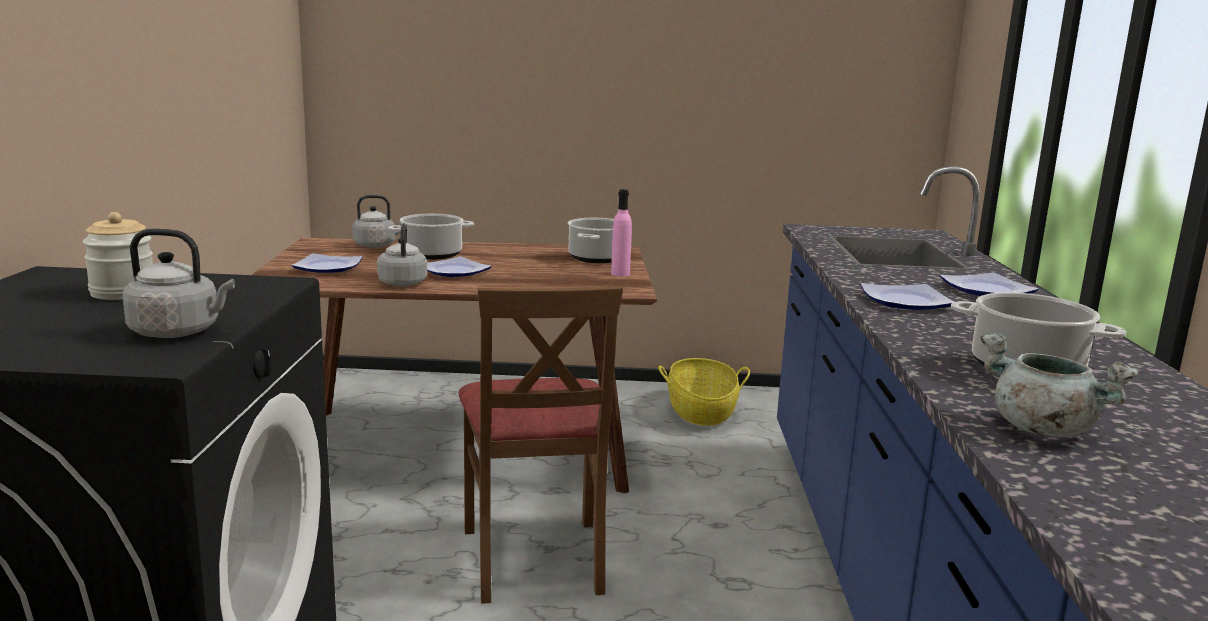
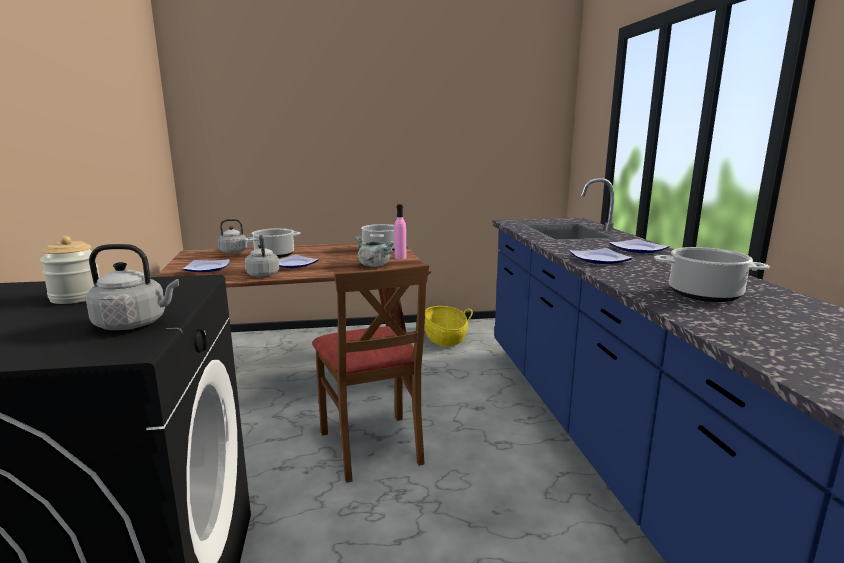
camera: 10 degrees left, 0 degrees up
grey cooking pot [981,333,1138,438] -> grey cooking pot moved to [354,236,395,267]

